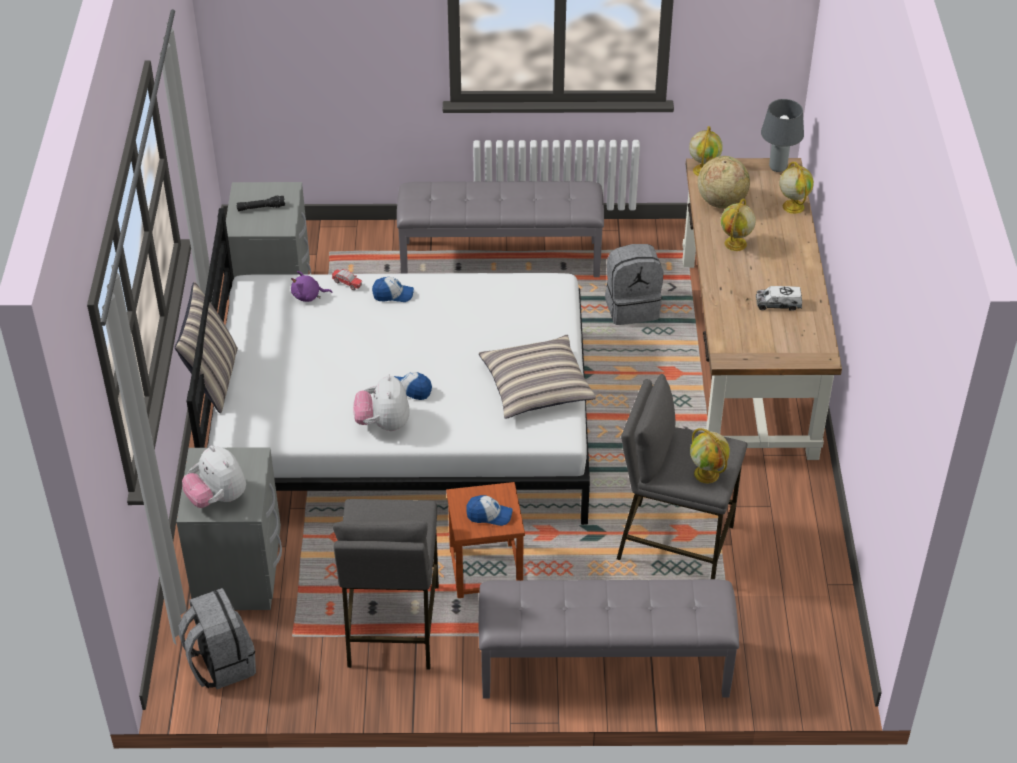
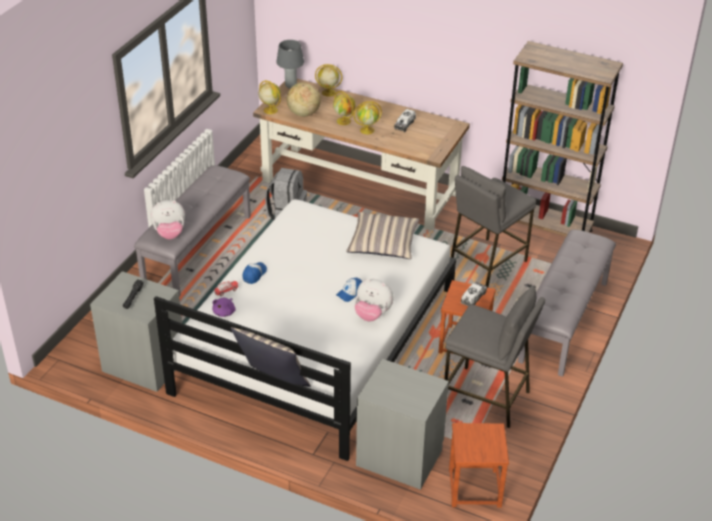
camera: 65 degrees left, 5 degrees down
grey backpack [179,588,256,689] -> brown stool [449,423,509,508]
plush toy [182,445,246,508] -> plush toy moved to [150,200,185,239]
cap [466,495,512,526] -> toy truck [461,282,487,306]
globe [690,428,730,483] -> globe moved to [354,101,382,134]
none -> brown bookcase [502,41,623,237]

